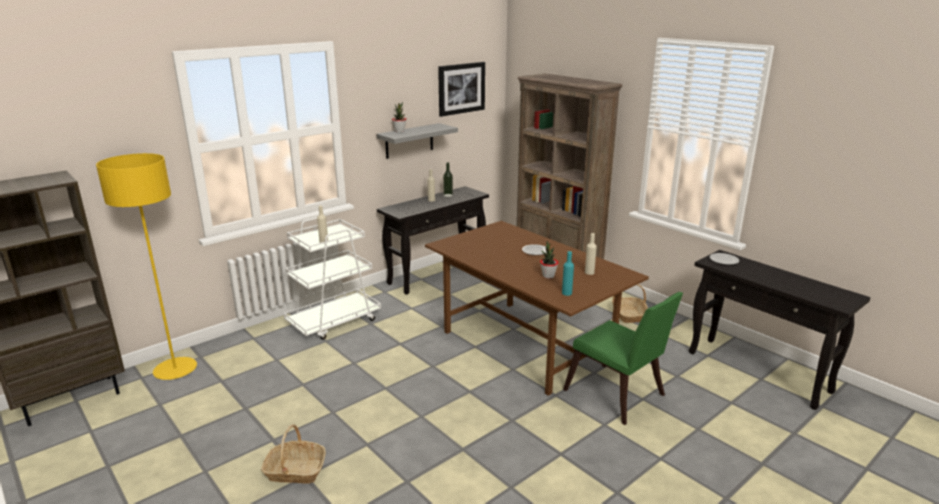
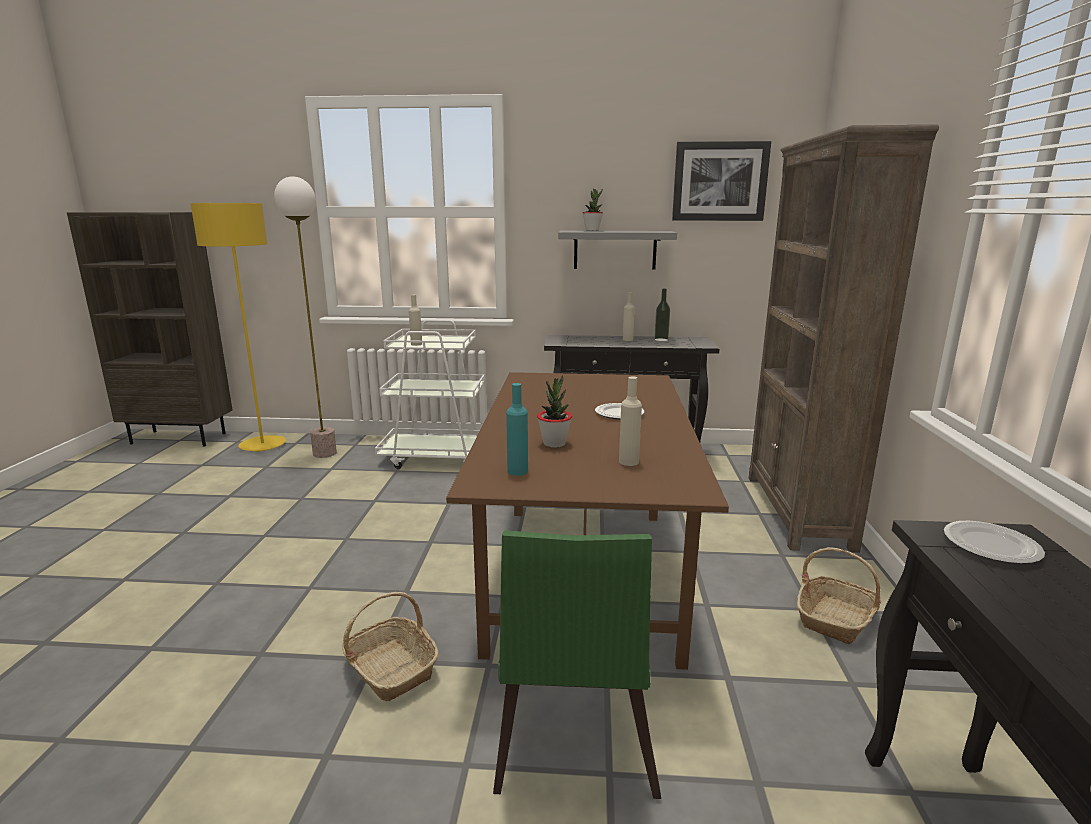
camera: 45 degrees right, 5 degrees down
basket [261,424,326,483] -> basket moved to [342,592,439,701]
none -> floor lamp [274,176,337,458]

